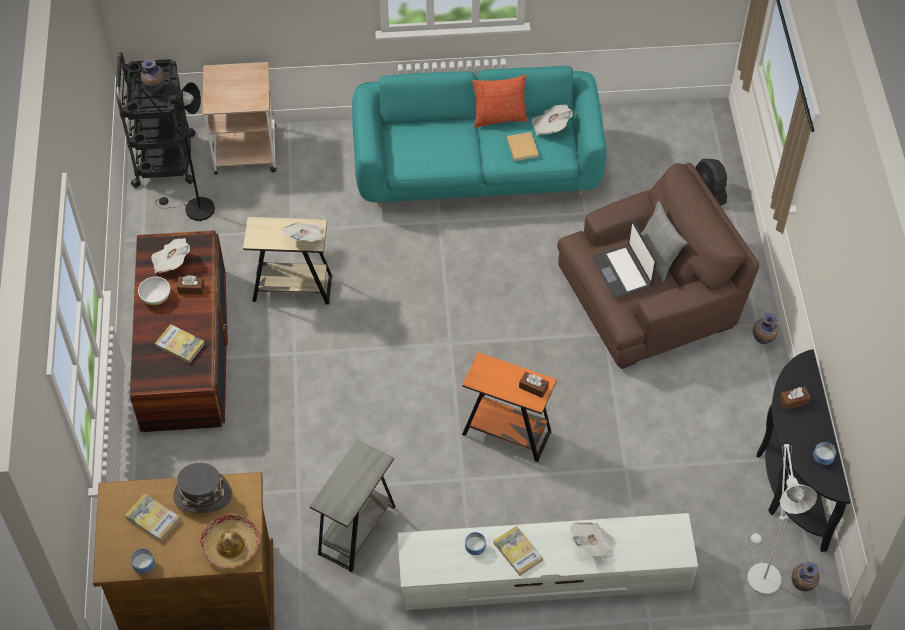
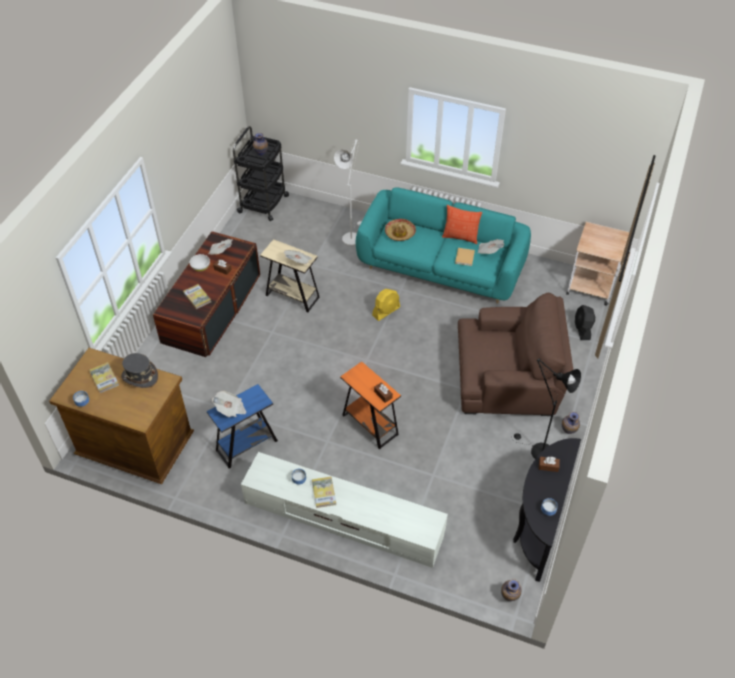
camera: 25 degrees right, 5 degrees down
black floor lamp [140,82,215,221] -> black floor lamp moved to [511,358,581,459]
hat [200,514,260,569] -> hat moved to [385,219,416,241]
beige cart [203,62,277,175] -> beige cart moved to [566,222,630,306]
grey side table [310,439,396,572] -> blue side table [207,384,278,469]
newspaper [570,522,617,558] -> newspaper moved to [212,391,247,417]
laptop [592,220,657,298] -> none
grey pillow [641,201,687,282] -> none
white floor lamp [745,444,817,595] -> white floor lamp moved to [334,139,362,246]
none -> yellow fan [372,289,400,321]

